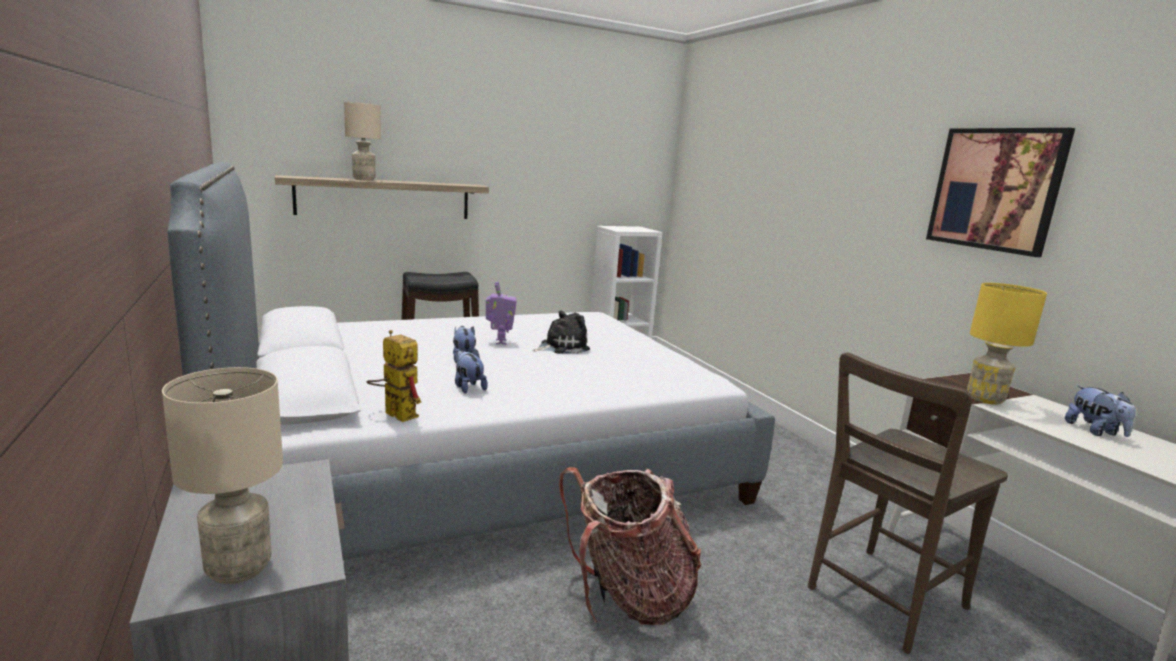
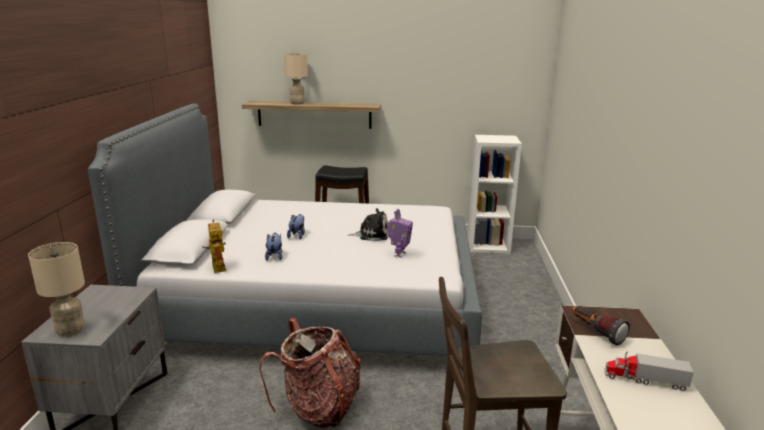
camera: 30 degrees right, 5 degrees up
toy robot [486,282,517,345] -> toy robot moved to [387,209,413,258]
picture [926,128,1075,257] -> none
yellow table lamp [967,283,1047,405] -> flashlight [571,306,630,345]
plush toy [1065,386,1136,437] -> toy truck [604,351,693,391]

